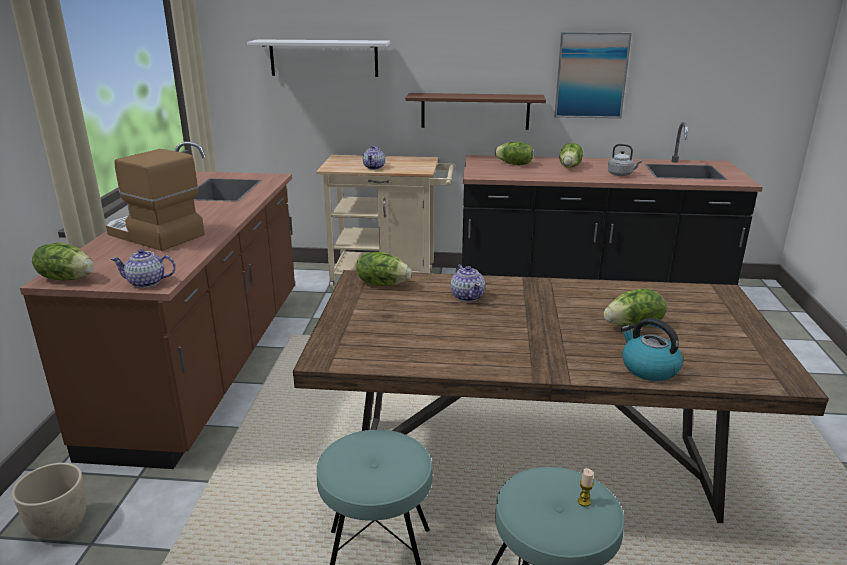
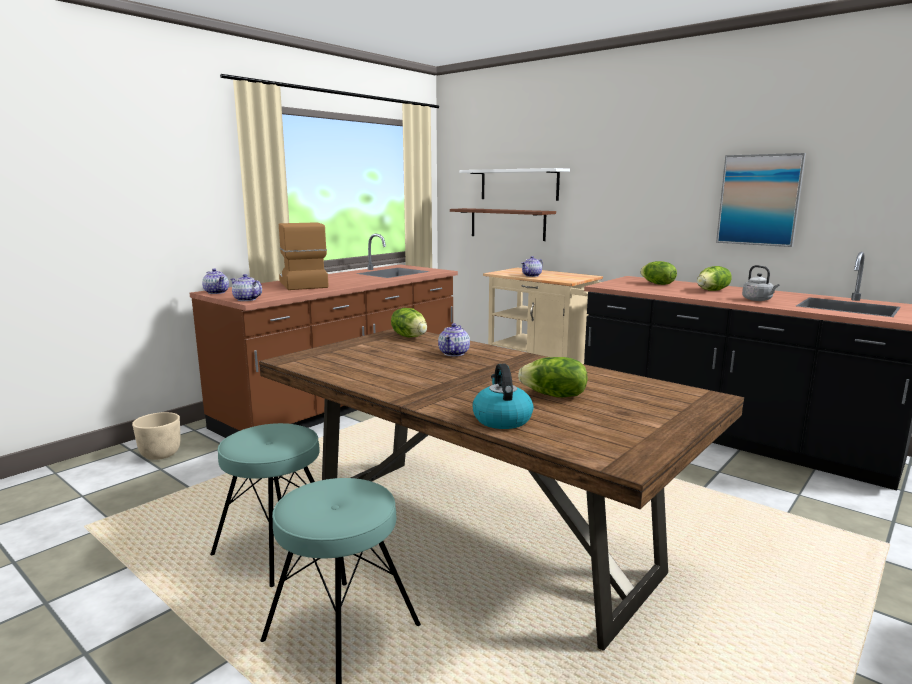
camera: 35 degrees right, 10 degrees down
lettuce [32,243,94,281] -> teapot [202,268,229,294]
brown shelf [406,93,546,130] -> brown shelf moved to [450,208,556,241]
candle [578,468,594,507] -> none

